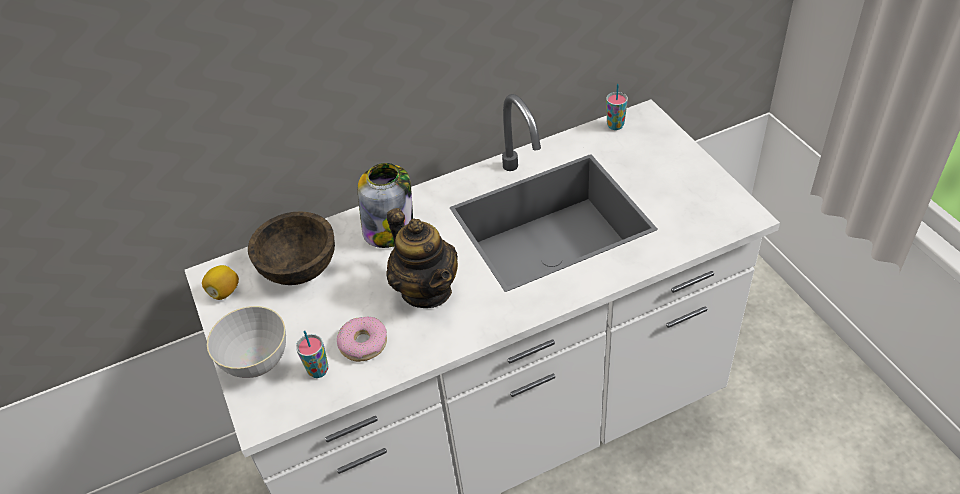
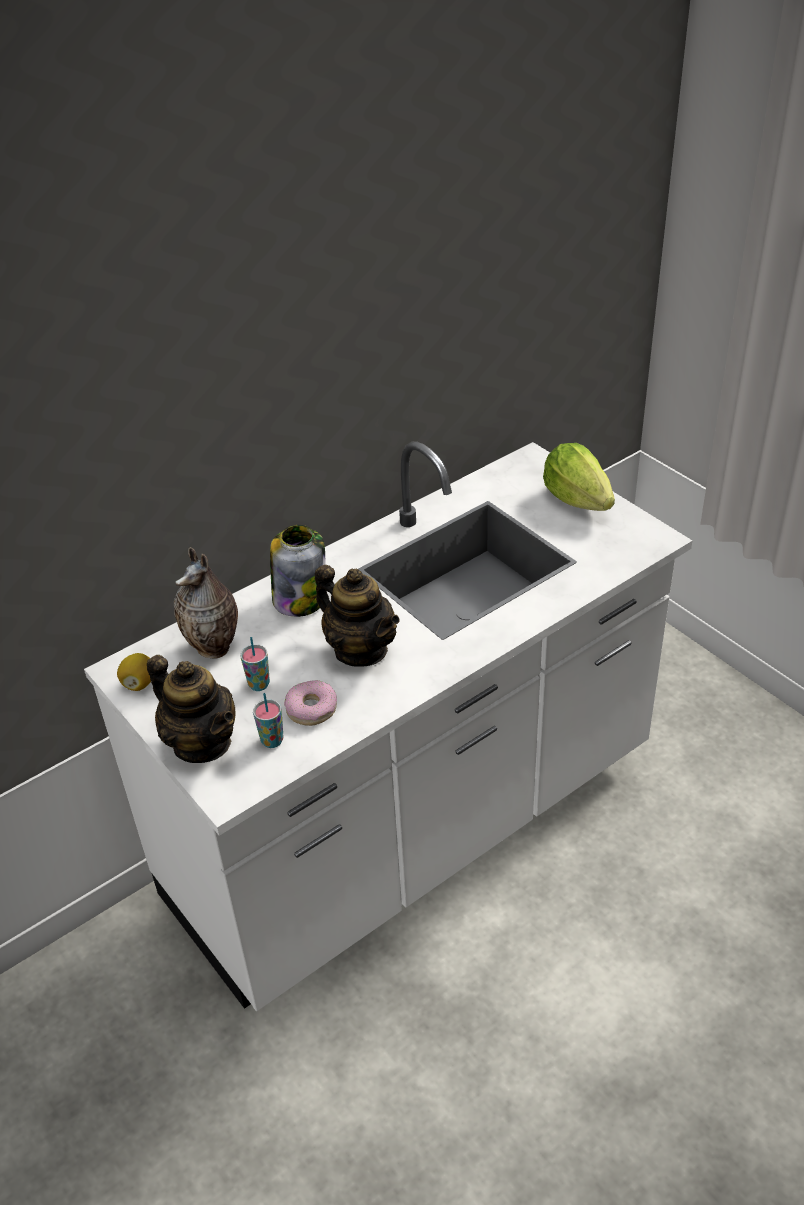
camera: 15 degrees left, 5 degrees down
grey bowl [207,306,286,378] -> teapot [147,655,235,763]
brown bowl [248,211,335,285] -> vase [174,547,238,659]
cup [606,84,628,130] -> cup moved to [240,637,270,691]
none -> lettuce [543,443,615,511]

